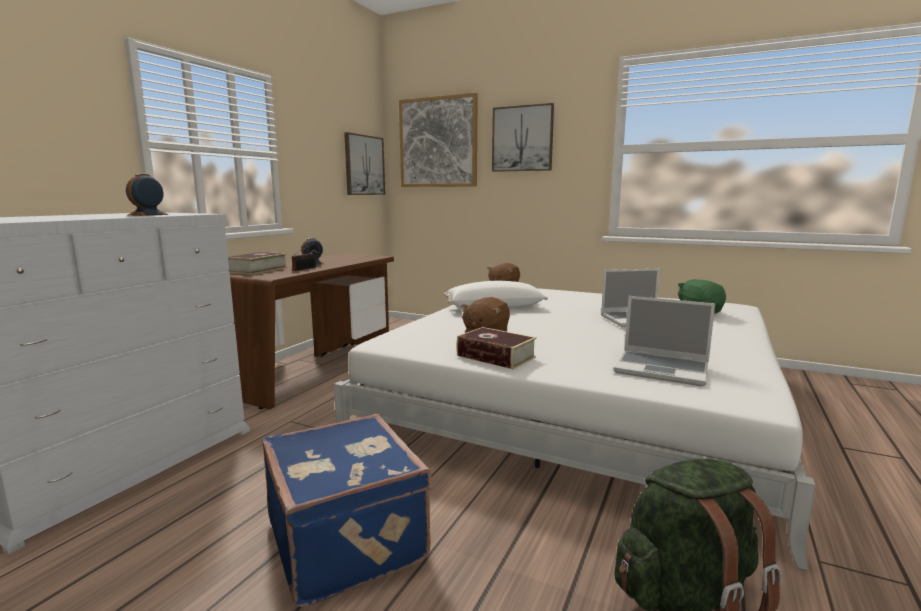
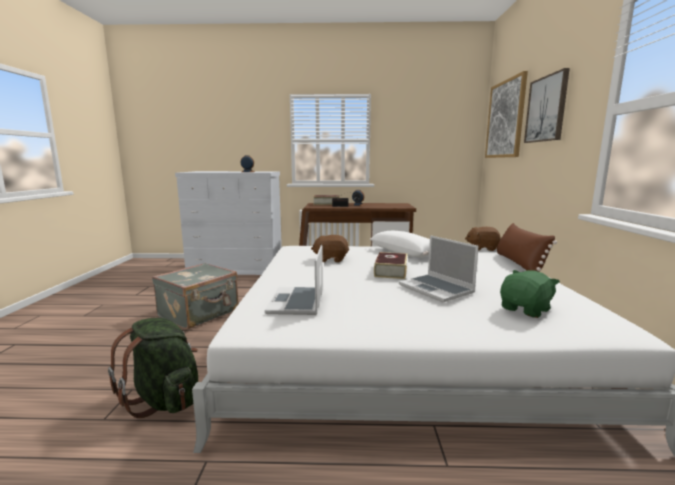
camera: 65 degrees right, 0 degrees up
blue suitcase [262,414,432,608] -> grey suitcase [152,263,238,330]
picture [344,132,385,195] -> none
book [457,327,537,369] -> book moved to [374,252,408,279]
none -> brown pillow [497,223,557,272]

